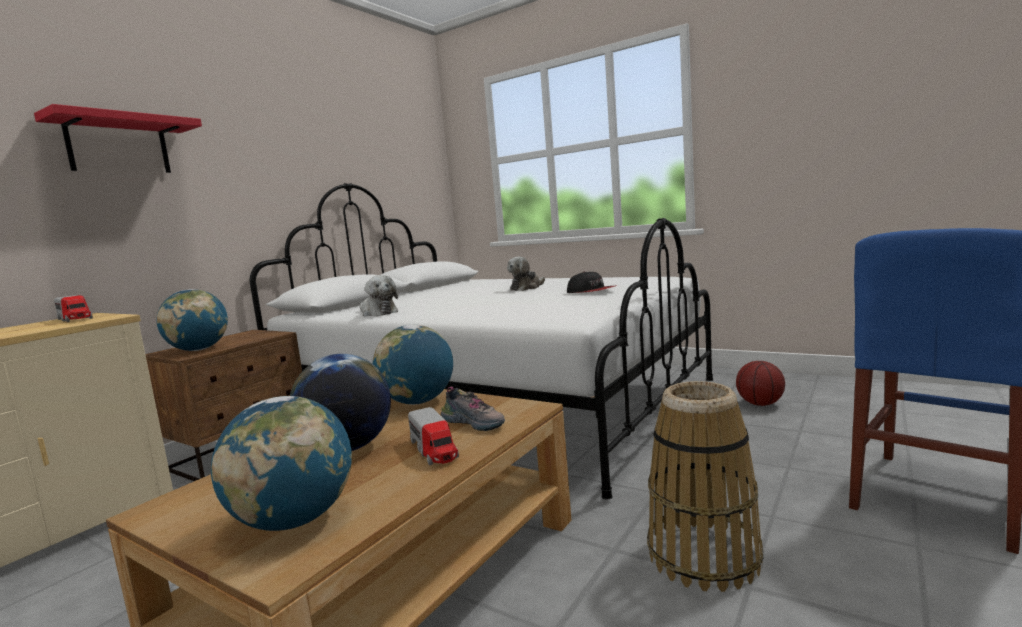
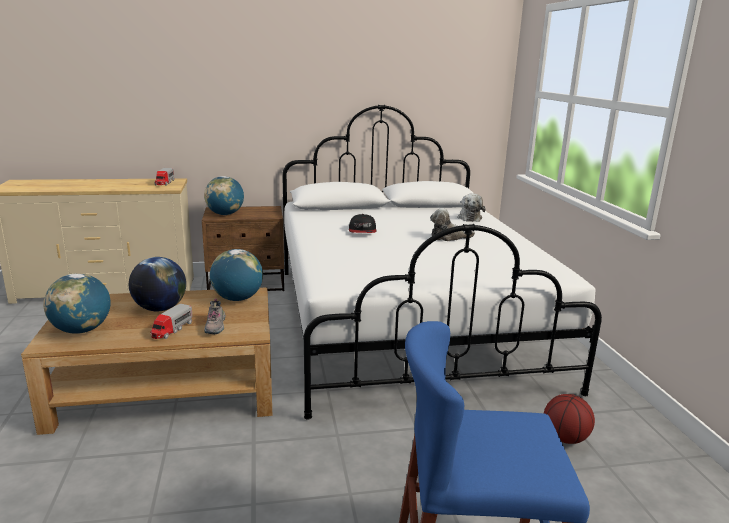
camera: 45 degrees right, 10 degrees up
red shelf [34,104,202,173] -> none
plush toy [360,275,398,316] -> plush toy moved to [457,193,485,222]
cap [567,271,614,293] -> cap moved to [349,214,377,233]
basket [647,381,763,592] -> none

